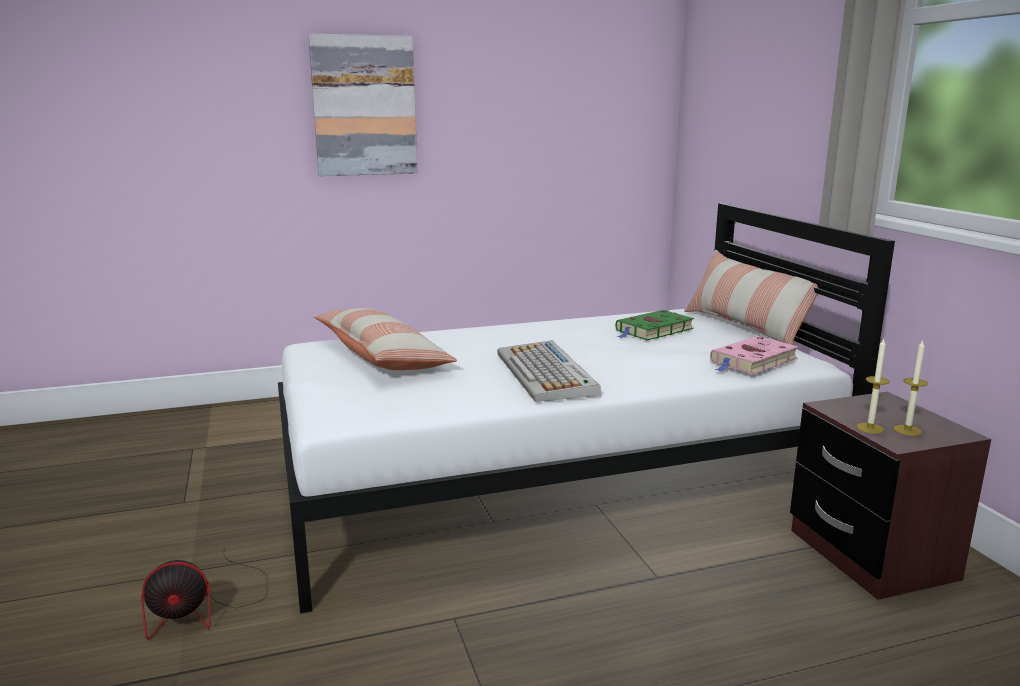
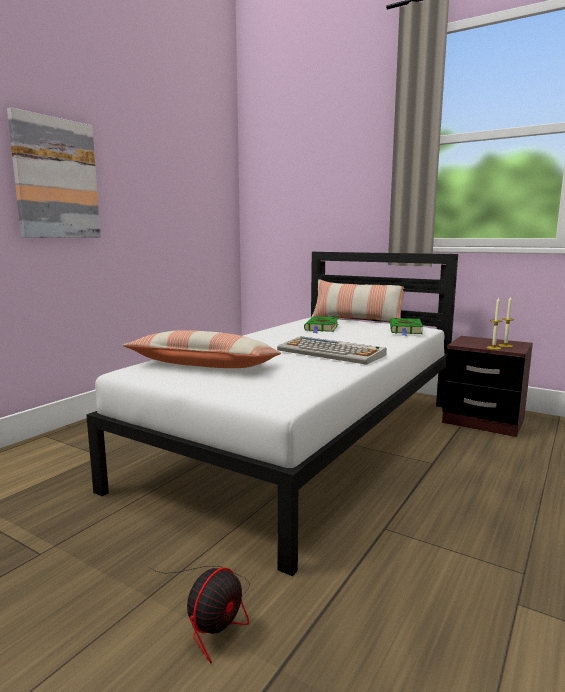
camera: 40 degrees left, 5 degrees down
pink book [710,336,799,375] -> green book [390,318,423,336]

